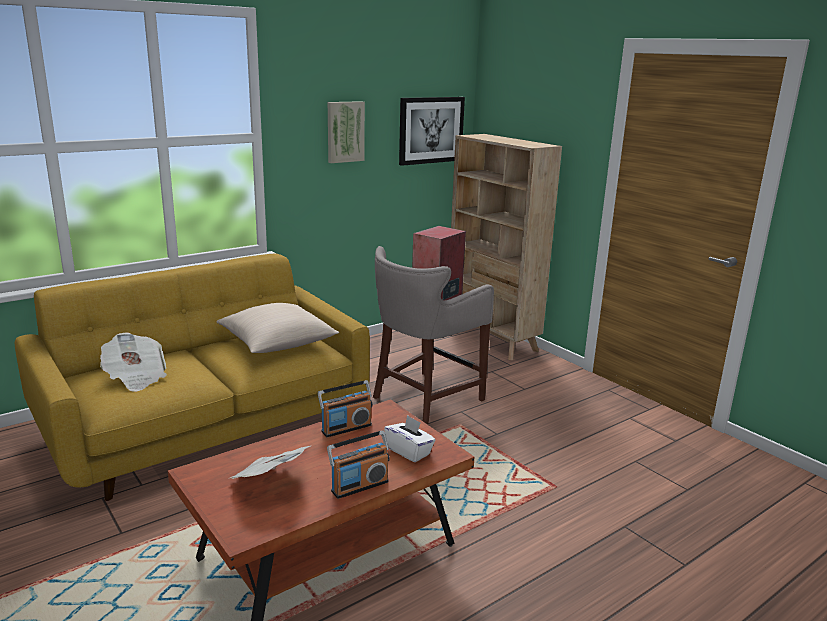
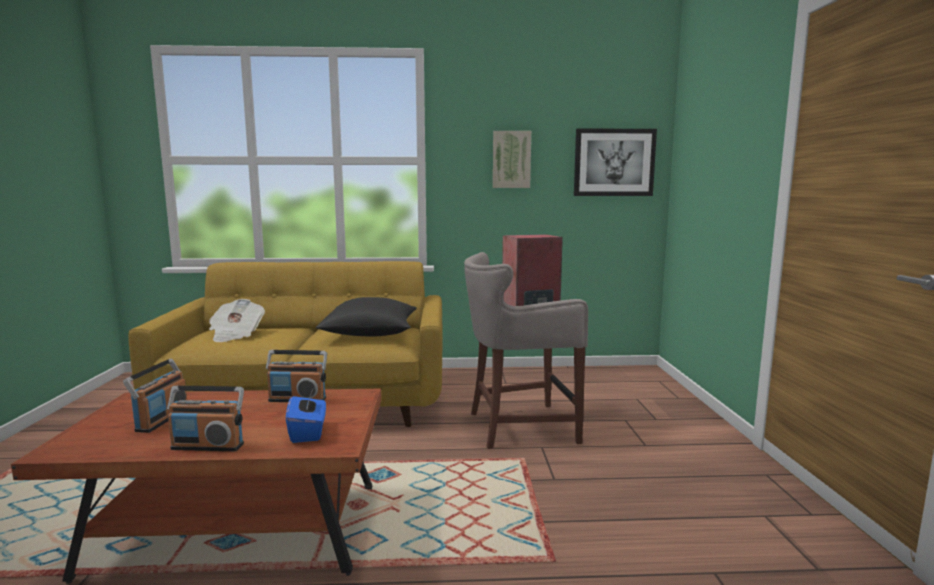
camera: 35 degrees right, 10 degrees down
beige pillow [216,303,339,353] -> black pillow [315,297,417,336]
newspaper [230,446,310,479] -> radio [123,358,187,433]
white tissue box [384,415,436,462] -> blue tissue box [286,389,326,443]
beige bookcase [451,134,562,360] -> none

